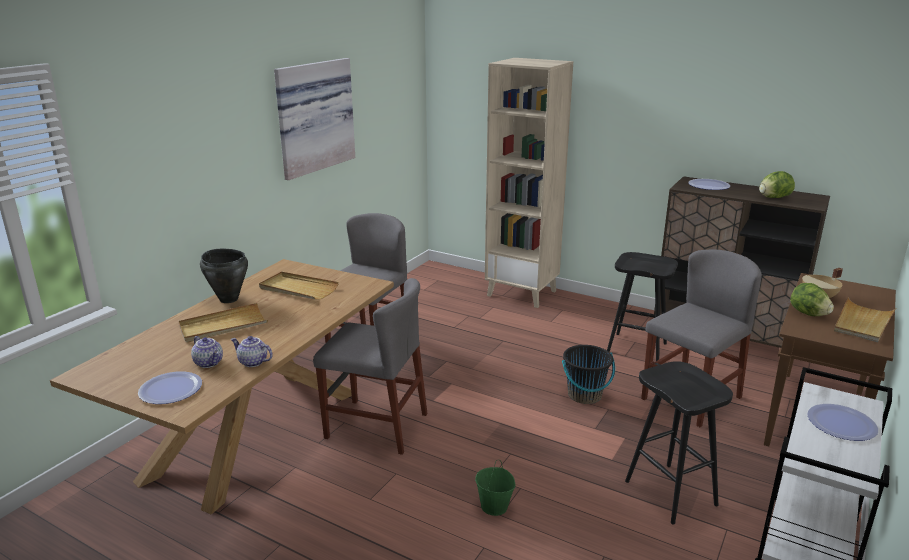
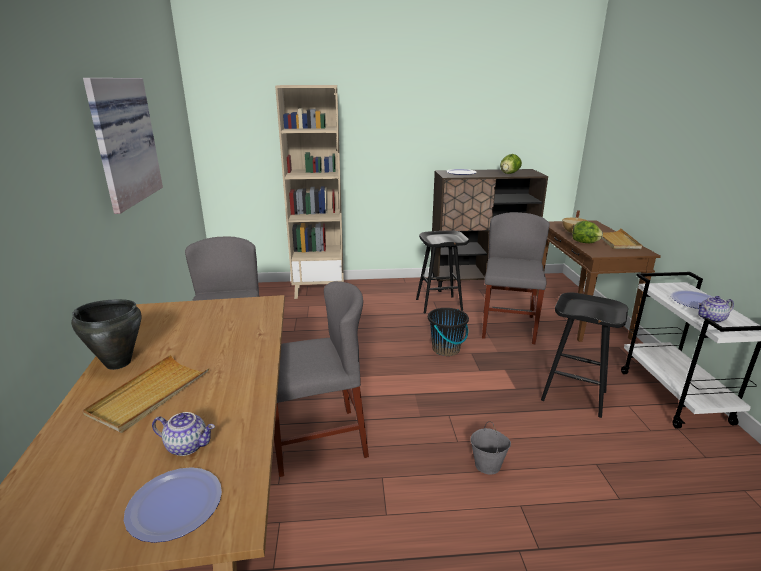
camera: 35 degrees left, 0 degrees up
teapot [231,336,273,367] -> teapot moved to [698,296,734,323]
beige tray [259,271,339,300] -> none
green bucket [475,459,516,516] -> grey bucket [470,421,511,474]

